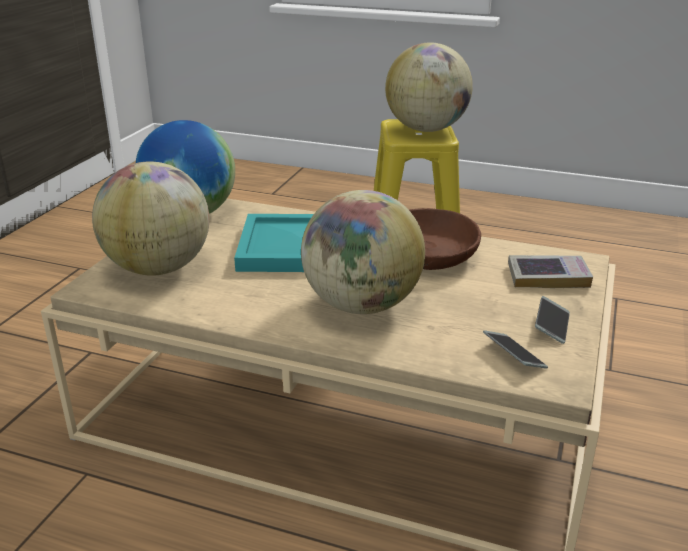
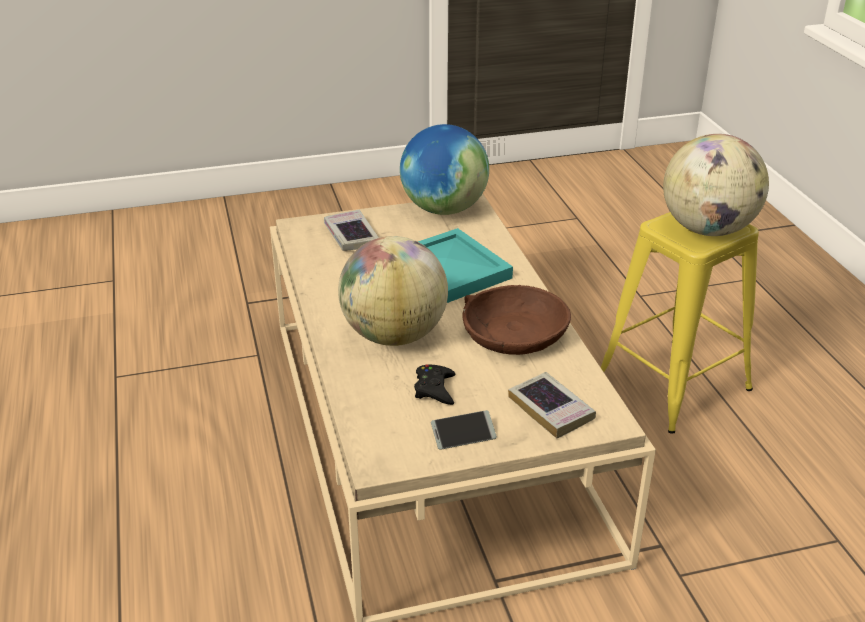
camera: 55 degrees right, 5 degrees up
globe [92,162,209,276] -> book [324,210,379,251]
phone [483,330,548,369] -> none
none -> black game controller [414,364,456,405]

